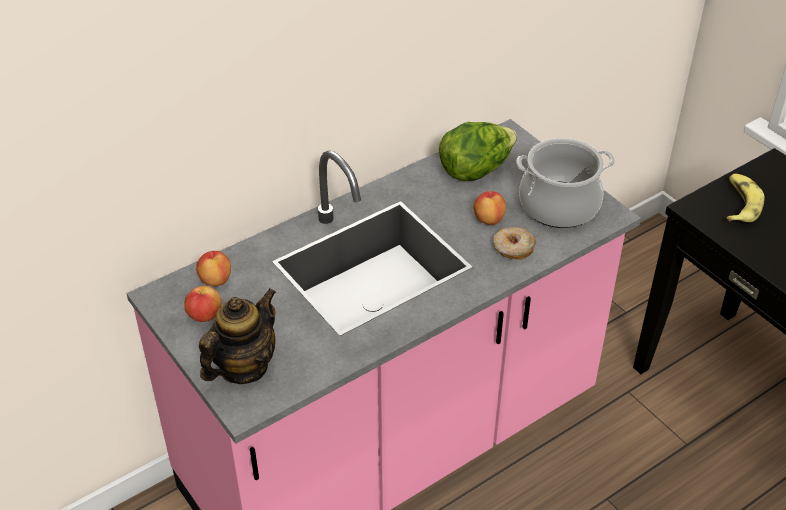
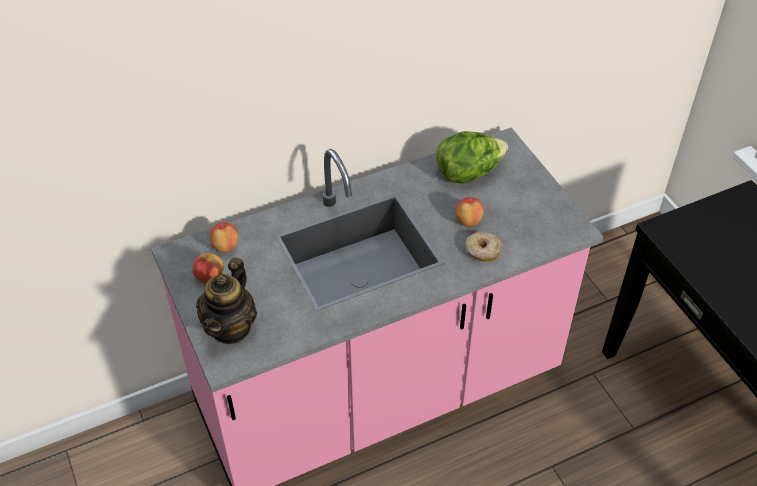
camera: 10 degrees right, 5 degrees up
teapot [199,288,276,384] -> teapot turned 150 degrees clockwise [196,257,257,344]
cooking pot [516,138,615,228] -> none
banana [726,174,765,222] -> none

